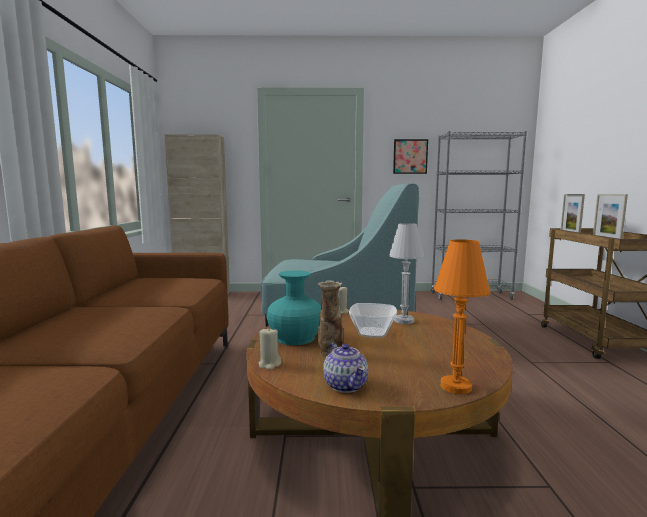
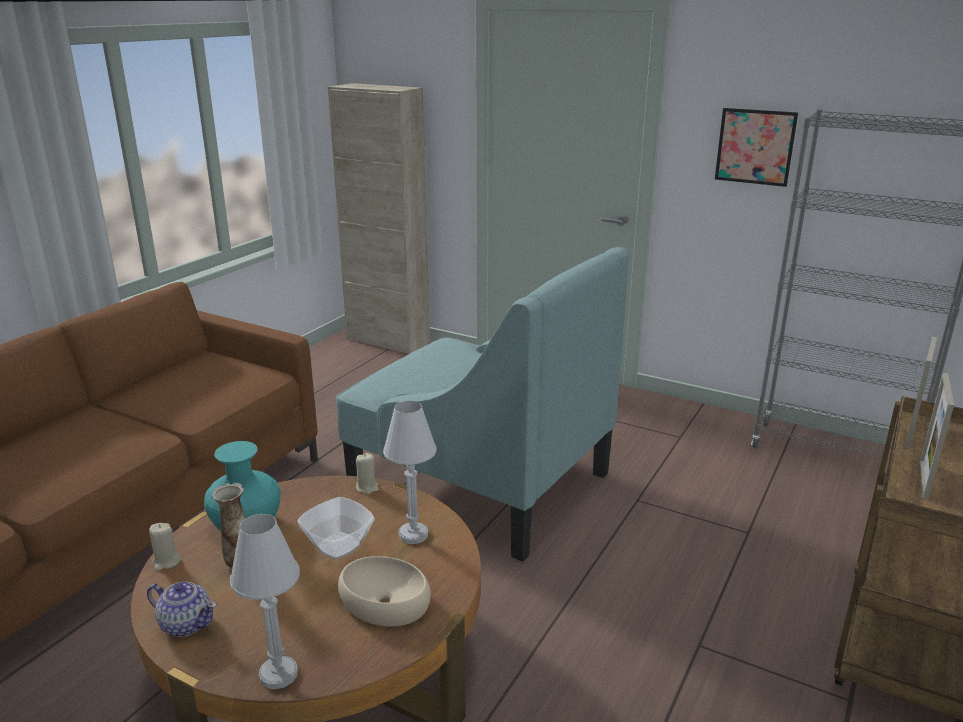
camera: 30 degrees right, 15 degrees up
teapot [323,343,368,393] -> teapot turned 75 degrees counterclockwise [147,582,217,637]
orange table lamp [434,239,491,394] -> white table lamp [230,514,300,689]
none -> beige bowl [338,556,431,626]

